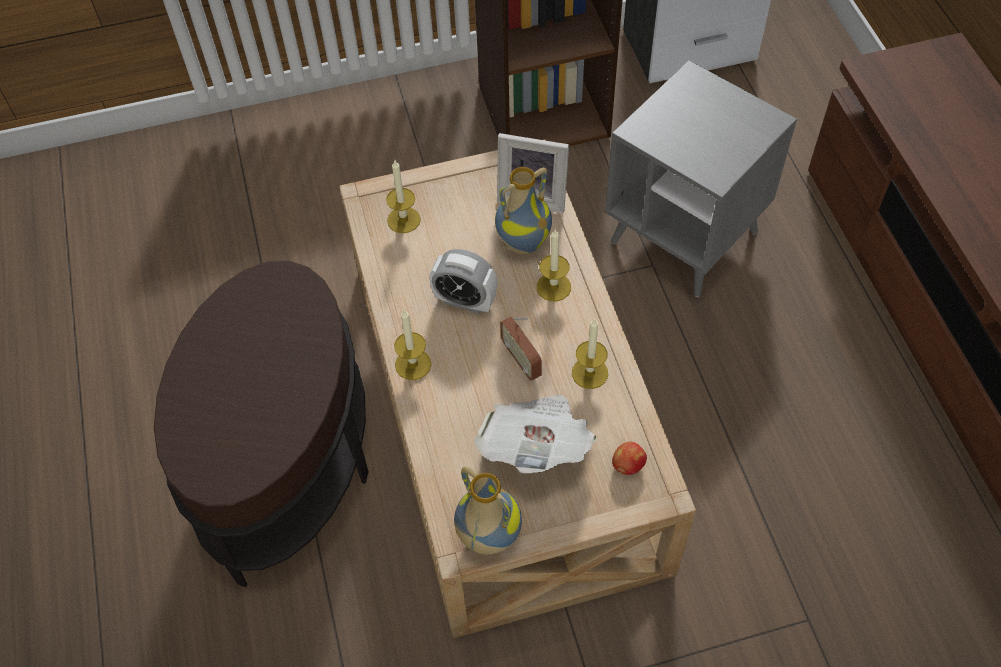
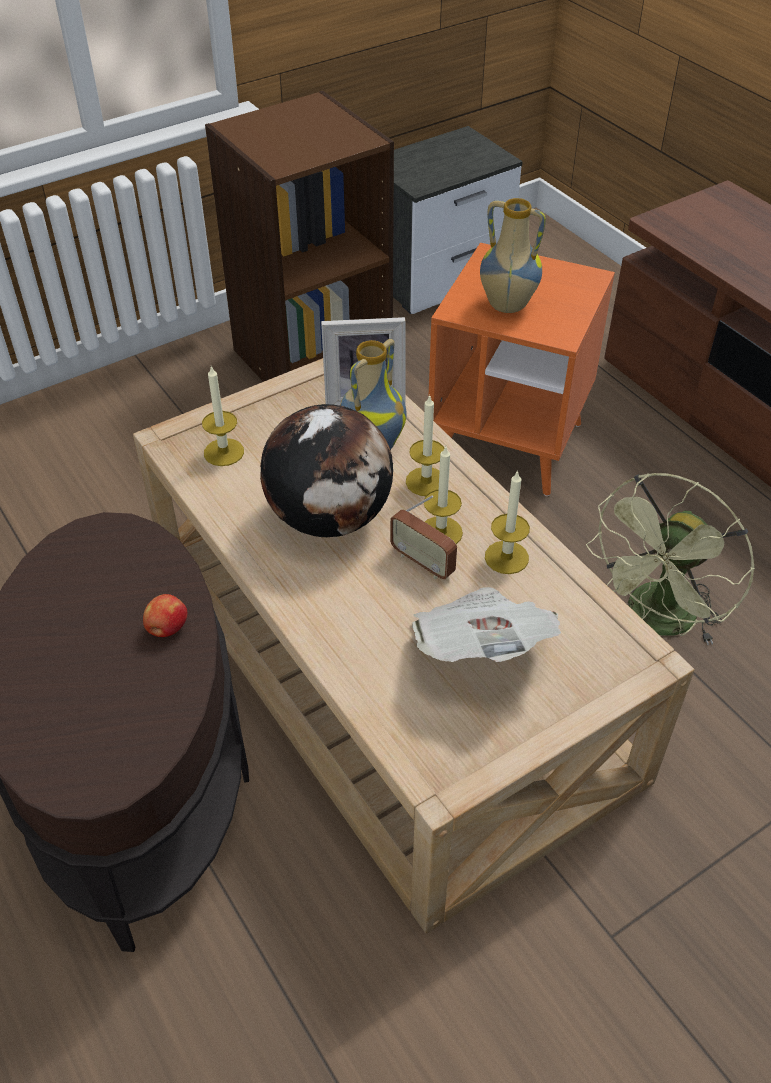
camera: 20 degrees left, 10 degrees down
candle [394,310,432,380] -> candle moved to [424,446,463,544]
alarm clock [429,249,497,314] -> globe [260,404,393,537]
vase [454,467,522,555] -> vase moved to [480,198,546,313]
grey side table [605,61,797,297] -> orange side table [428,243,615,496]
apple [612,442,647,475] -> apple moved to [143,594,187,637]
none -> green fan [586,473,755,645]

